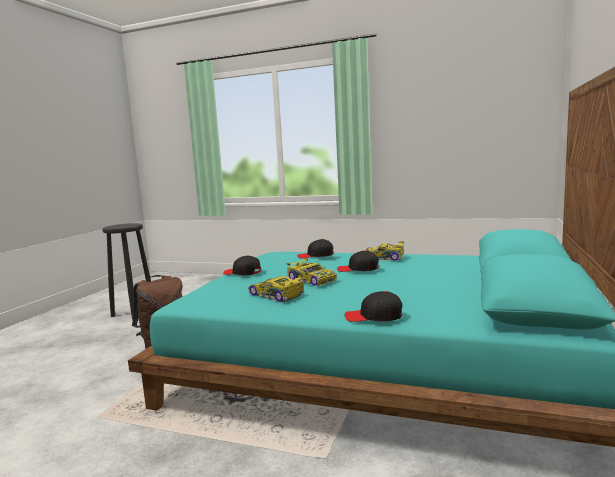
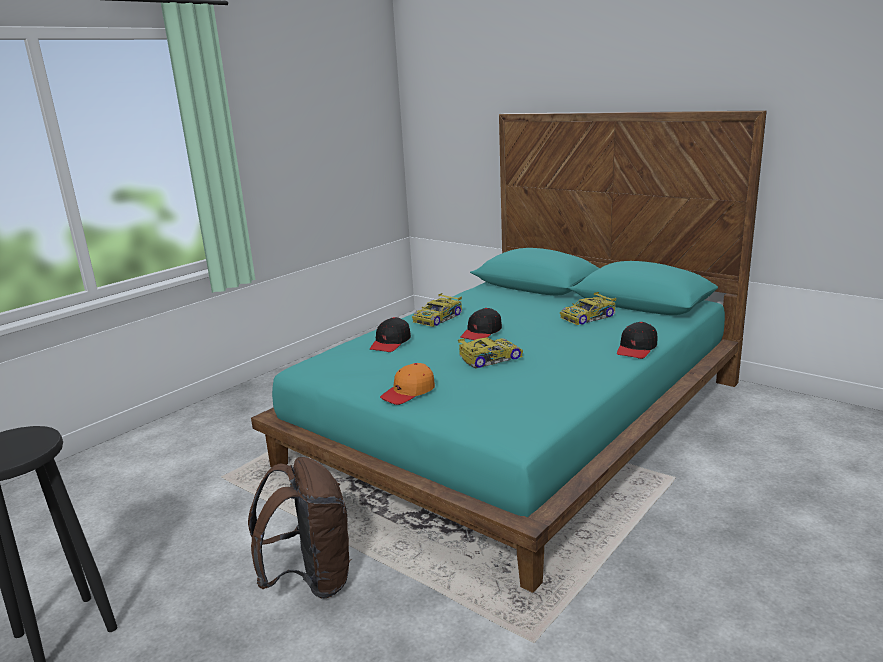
camera: 70 degrees left, 10 degrees up
black cap [223,255,261,275] -> orange cap [380,363,435,405]
toy car [248,276,303,302] -> toy car moved to [560,292,617,325]

